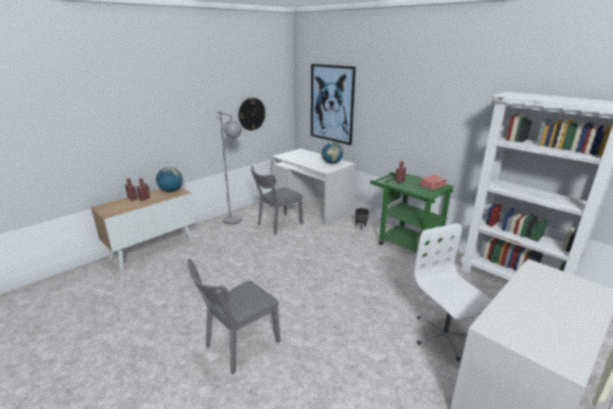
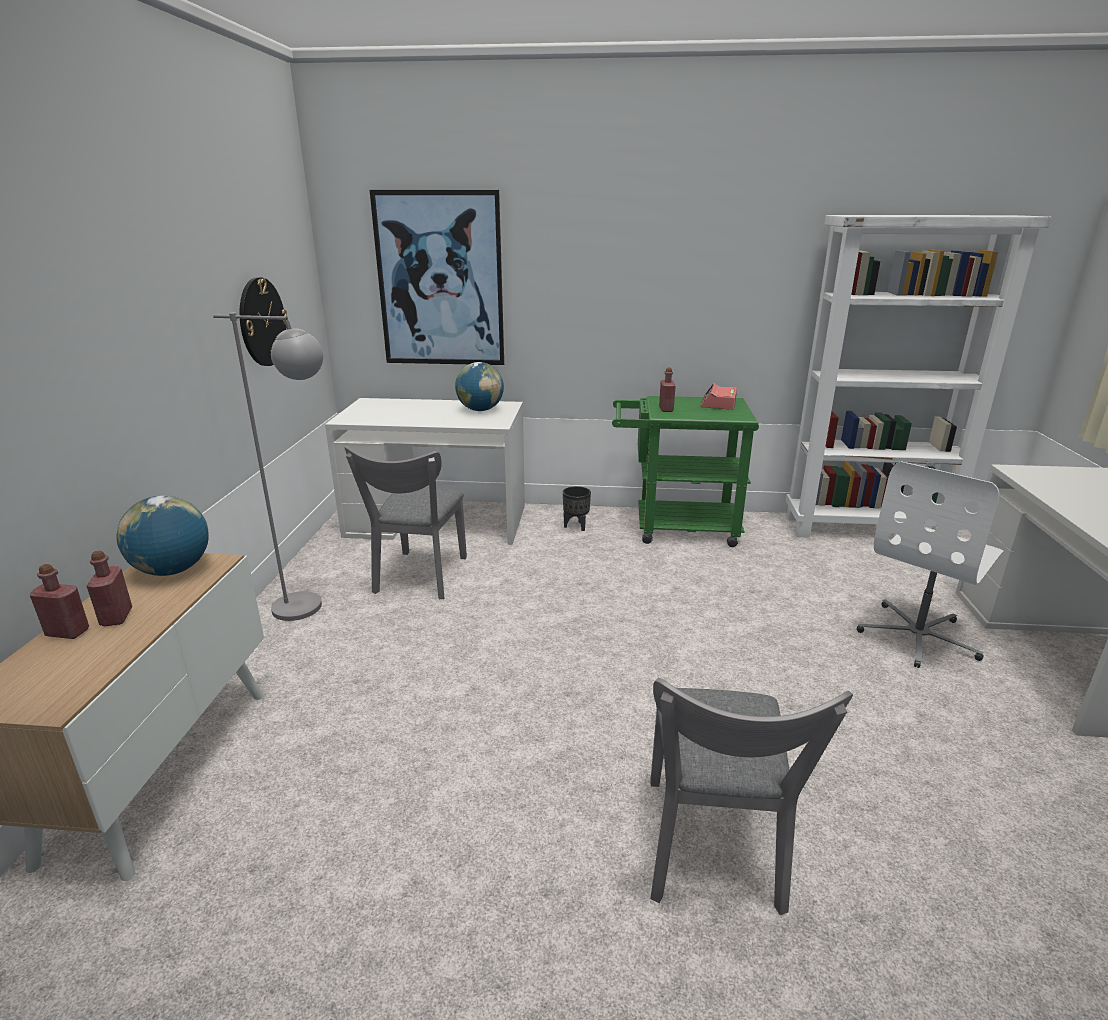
camera: 40 degrees left, 0 degrees up
white office chair [414,223,492,361] -> white office chair turned 75 degrees counterclockwise [857,461,1003,668]

